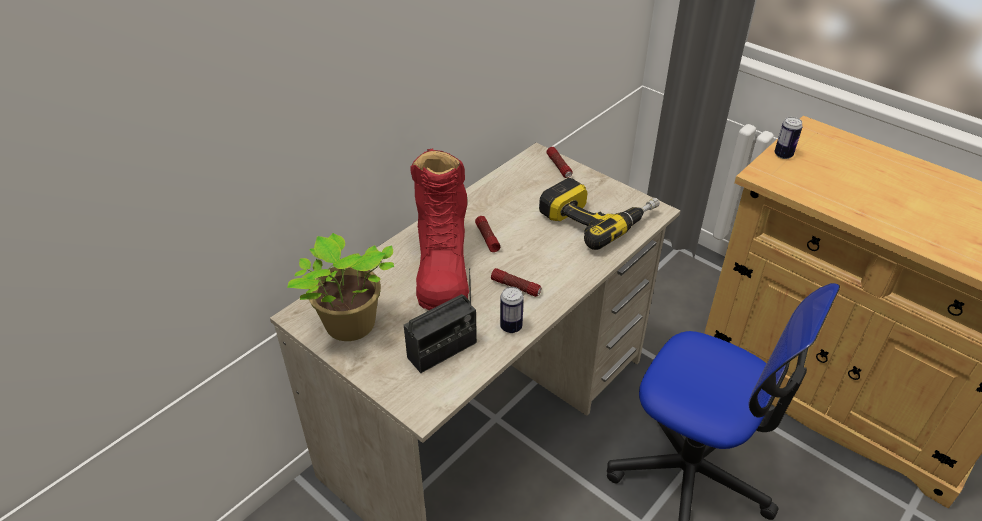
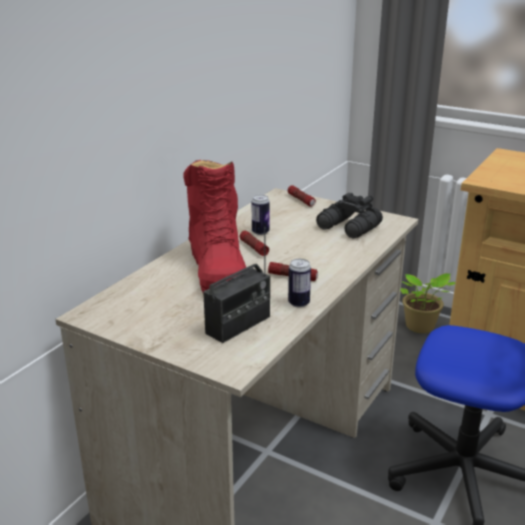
camera: 10 degrees left, 15 degrees down
potted plant [287,233,394,341] -> potted plant moved to [401,273,455,333]
power drill [539,178,660,250] -> black binoculars [316,193,383,238]
can [774,117,803,159] -> can moved to [252,195,270,235]

